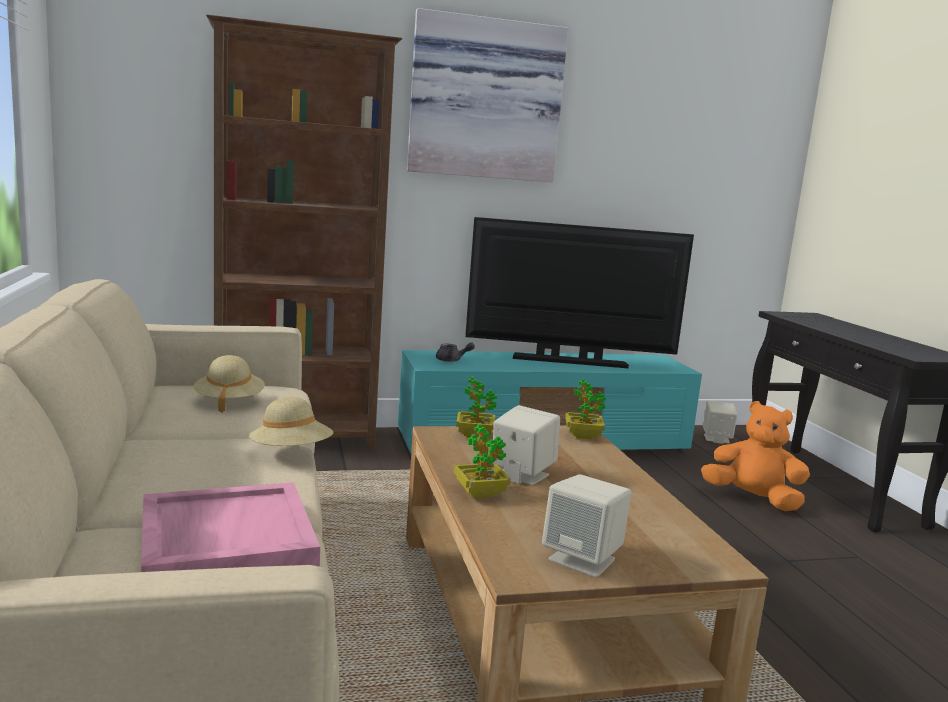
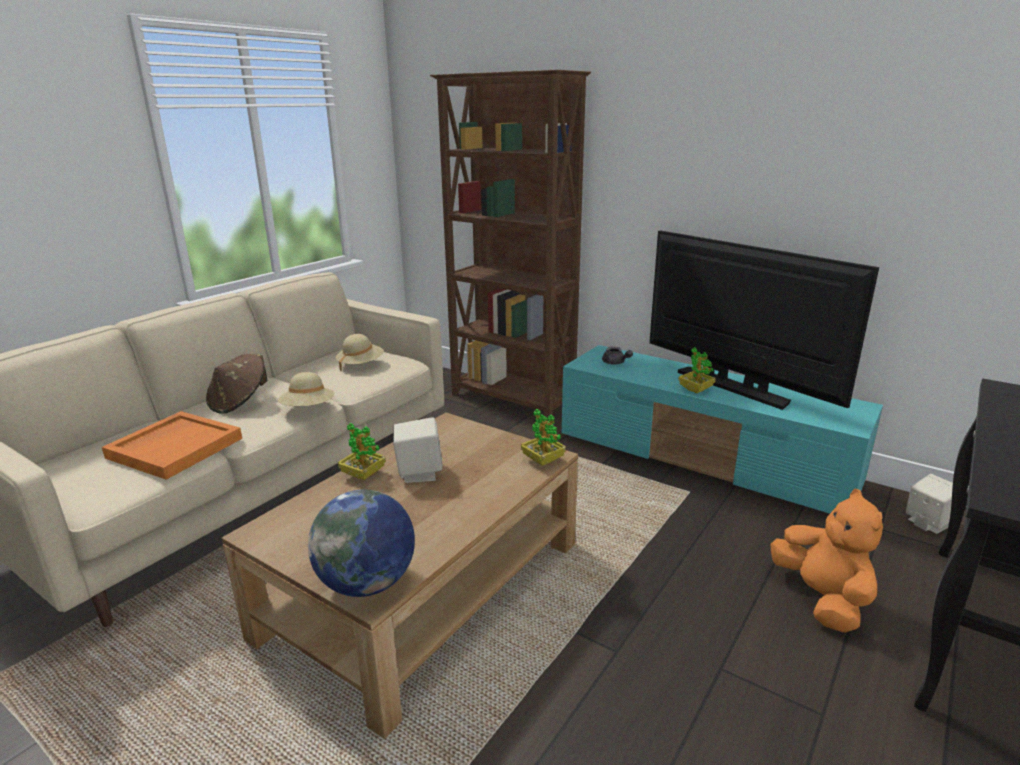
camera: 50 degrees right, 10 degrees up
pink tray [141,482,320,572] -> orange tray [102,411,242,480]
picture [407,8,568,182] -> none
potted plant [456,377,497,439] -> potted plant moved to [678,347,716,393]
beige speaker [542,474,632,577] -> none
none -> brown hat [206,354,267,414]
none -> globe [308,489,415,597]

